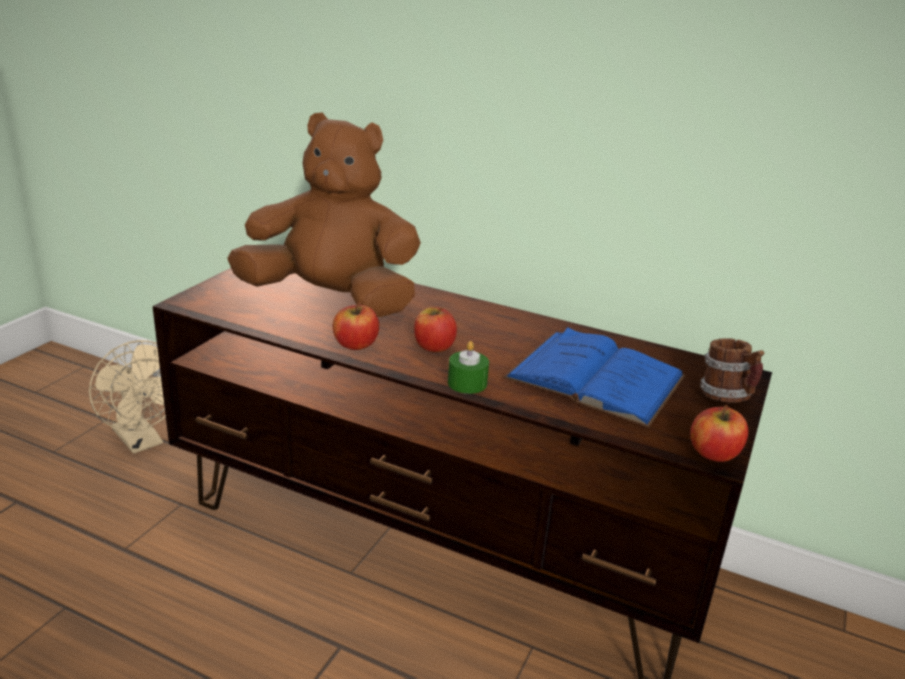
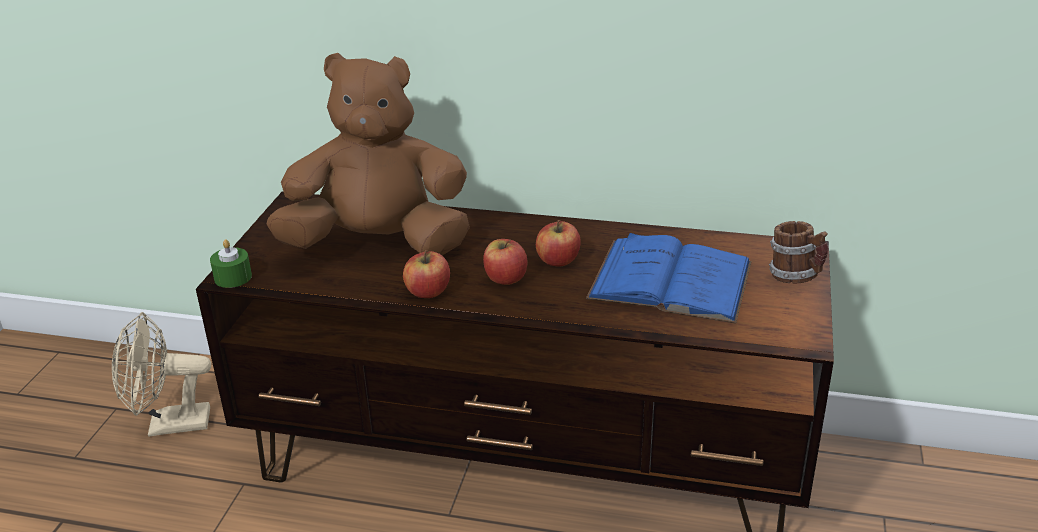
camera: 10 degrees left, 5 degrees up
beige fan [89,340,166,454] -> beige fan turned 135 degrees clockwise [112,312,211,437]
green candle [448,341,489,394] -> green candle moved to [210,239,252,288]
apple [690,405,748,462] -> apple moved to [536,220,581,266]

